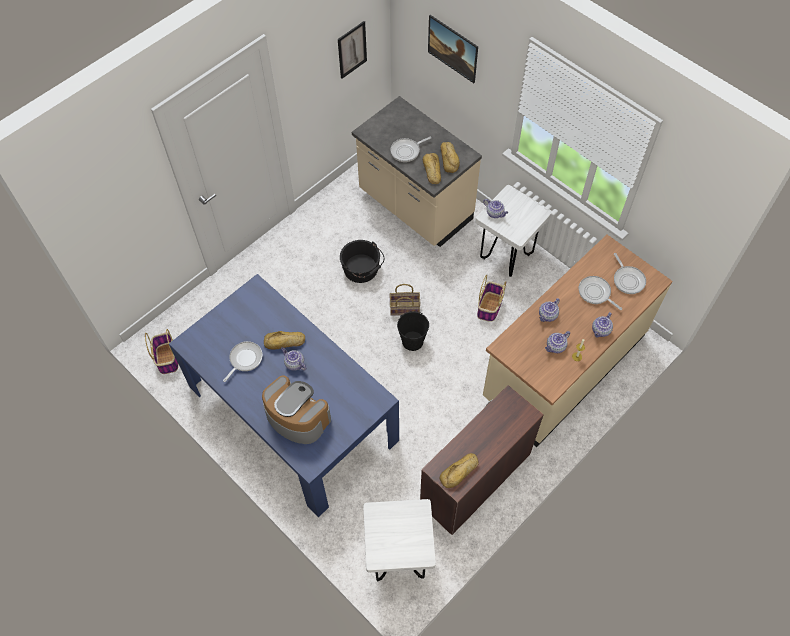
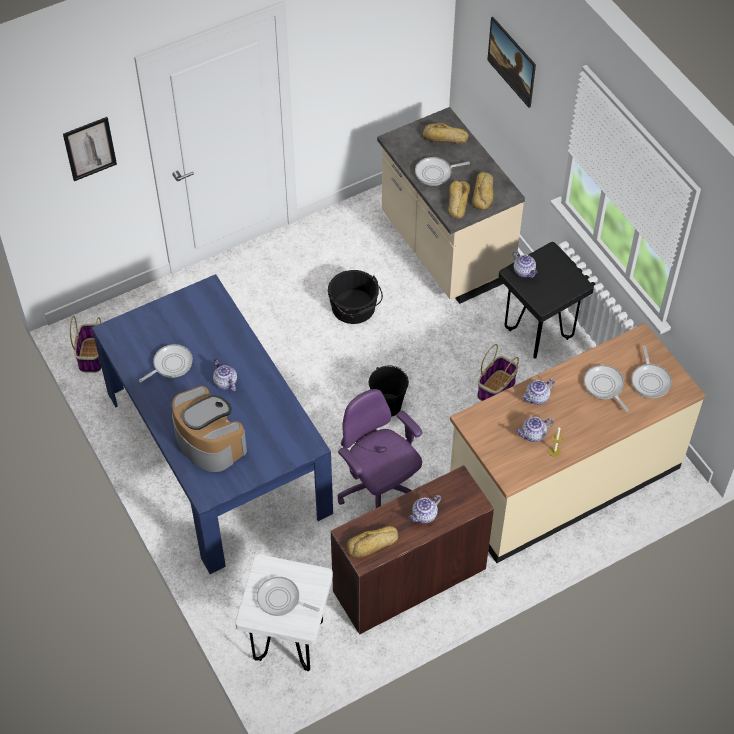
camera: 15 degrees right, 5 degrees down
bread [264,331,305,350] -> bread moved to [423,123,468,144]
picture [338,21,367,79] -> picture moved to [63,117,117,181]
basket [390,284,420,316] -> none
white stool [475,185,551,277] -> black stool [498,242,596,359]
teapot [592,312,613,338] -> teapot moved to [409,495,441,523]
none -> frying pan [257,577,320,616]
none -> purple office chair [337,389,422,508]

